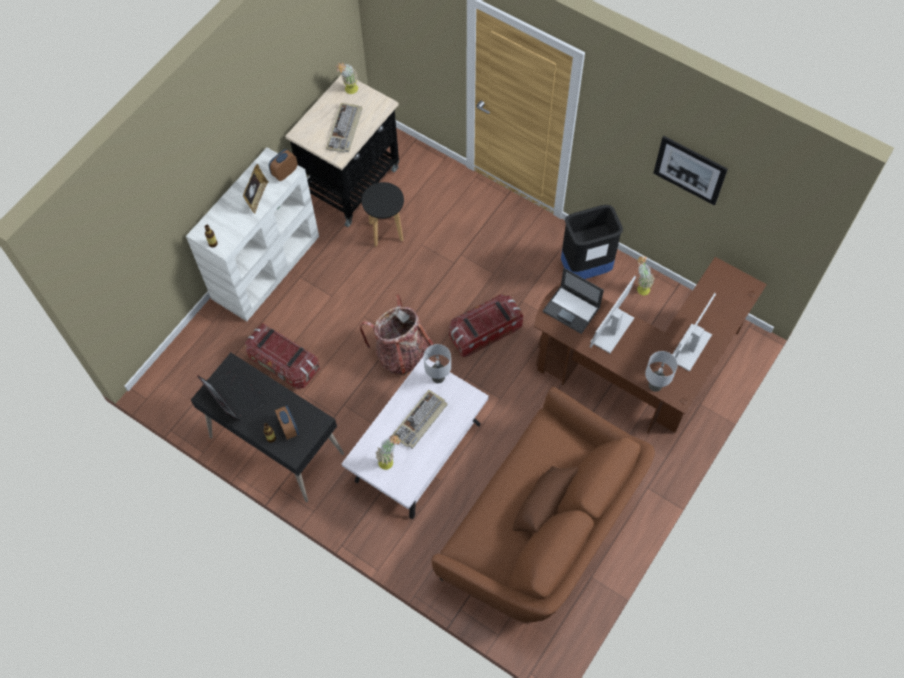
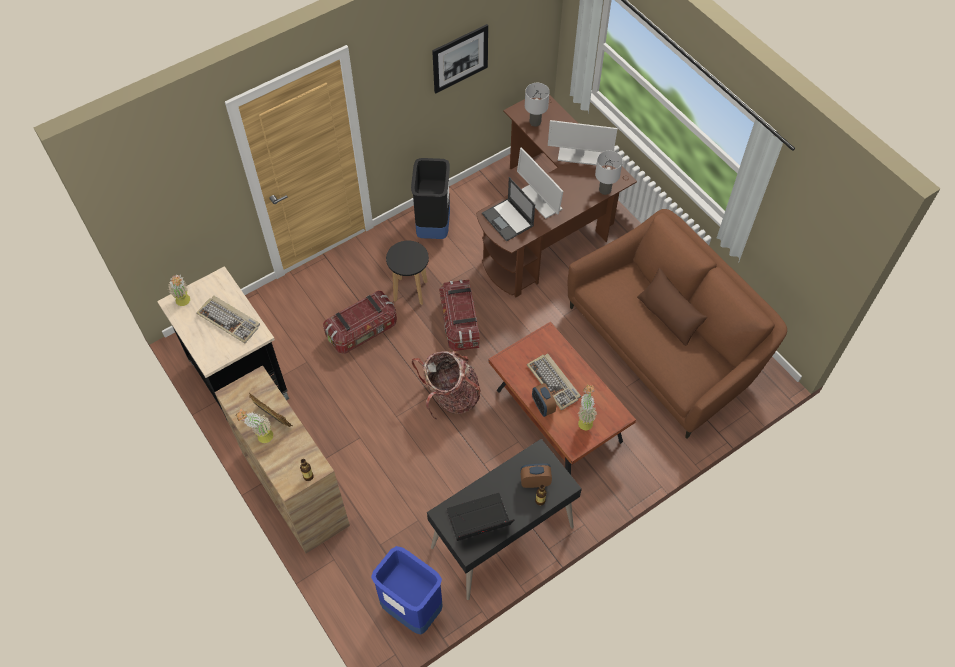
camera: 70 degrees left, 5 degrees down
white bookcase [186,147,319,321] -> brown bookcase [215,365,350,553]
storage box [245,323,320,389] -> storage box moved to [323,291,397,354]
alarm clock [269,149,298,181] -> alarm clock moved to [532,383,556,417]
white coffee table [342,356,489,520] -> brown coffee table [488,321,636,475]
black stool [362,182,404,246] -> black stool moved to [386,241,429,305]
white table lamp [424,344,451,383] -> white table lamp moved to [525,83,550,127]
laptop [543,268,604,334] -> laptop turned 90 degrees clockwise [482,177,535,242]
potted plant [637,255,654,296] -> potted plant moved to [236,408,273,443]
monitor [672,293,716,372] -> monitor turned 45 degrees counterclockwise [548,120,618,165]
none -> blue trash can [371,546,443,634]

